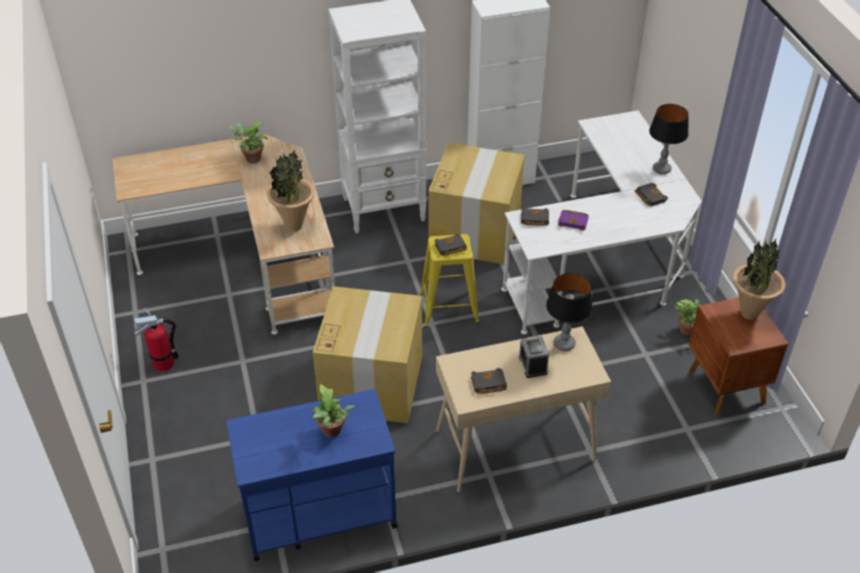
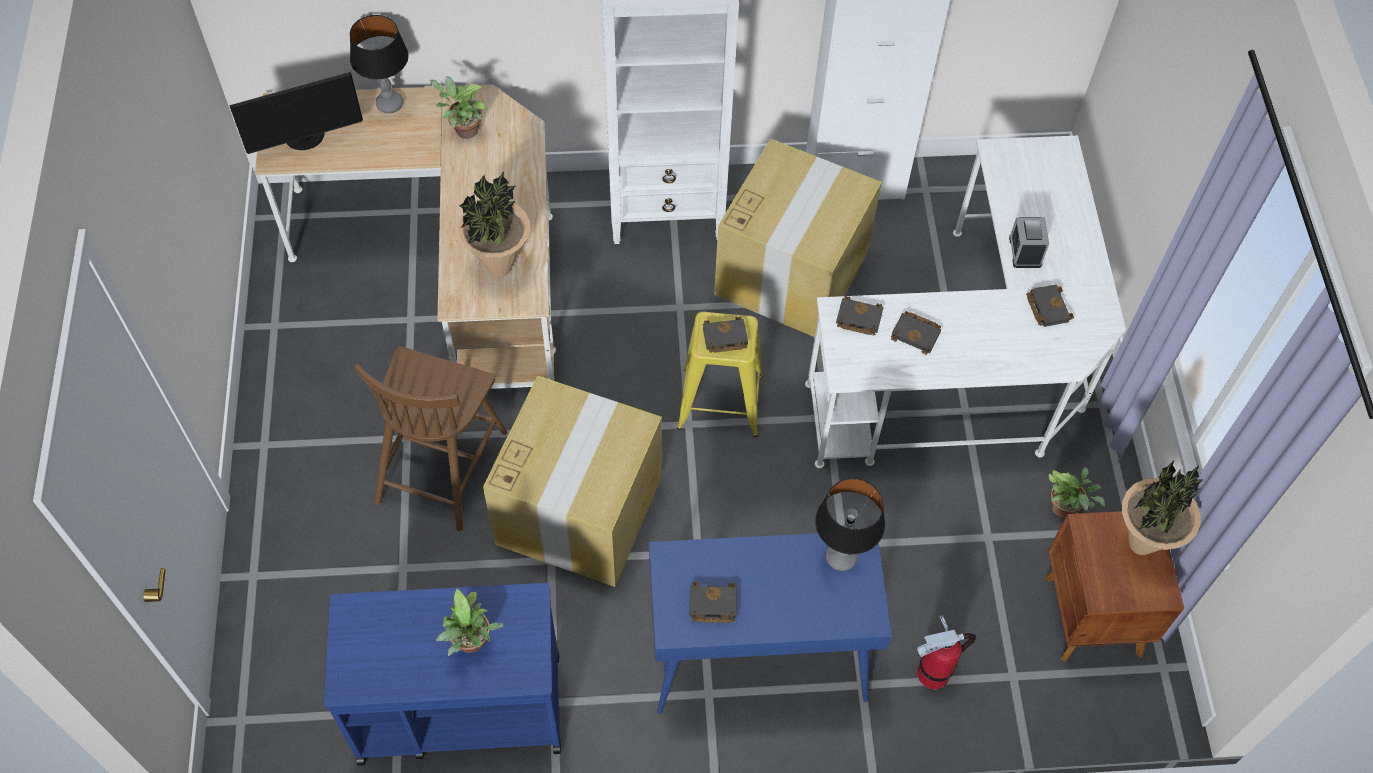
camera: 10 degrees right, 15 degrees up
fire extinguisher [134,307,178,372] -> fire extinguisher moved to [917,615,977,689]
beige console table [436,326,611,492] -> blue console table [649,533,892,714]
alarm clock [519,336,549,378] -> alarm clock moved to [1009,217,1049,268]
purple book [558,210,589,231] -> black book [891,311,941,355]
table lamp [649,104,689,174] -> table lamp moved to [350,15,409,113]
none -> monitor [229,72,363,154]
none -> brown chair [354,346,507,531]

